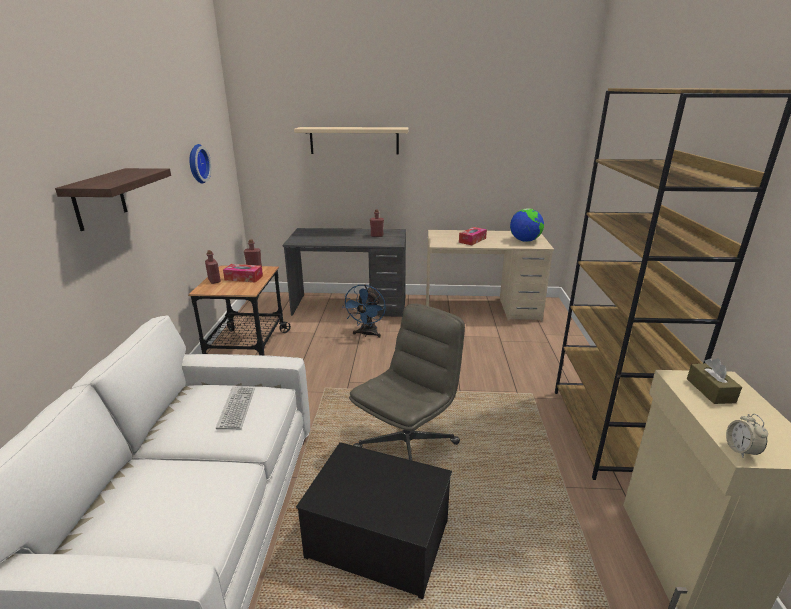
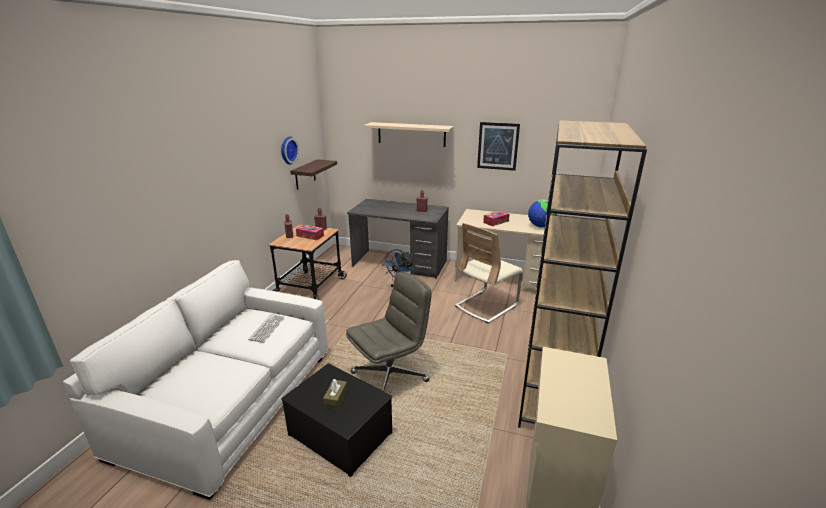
camera: 15 degrees right, 0 degrees up
shelf [55,168,171,231] -> shelf moved to [290,159,337,190]
brown tissue box [687,358,742,404] -> brown tissue box moved to [323,379,348,410]
alarm clock [726,414,768,458] -> none
none -> beige chair [455,223,523,324]
none -> picture [477,122,520,171]

